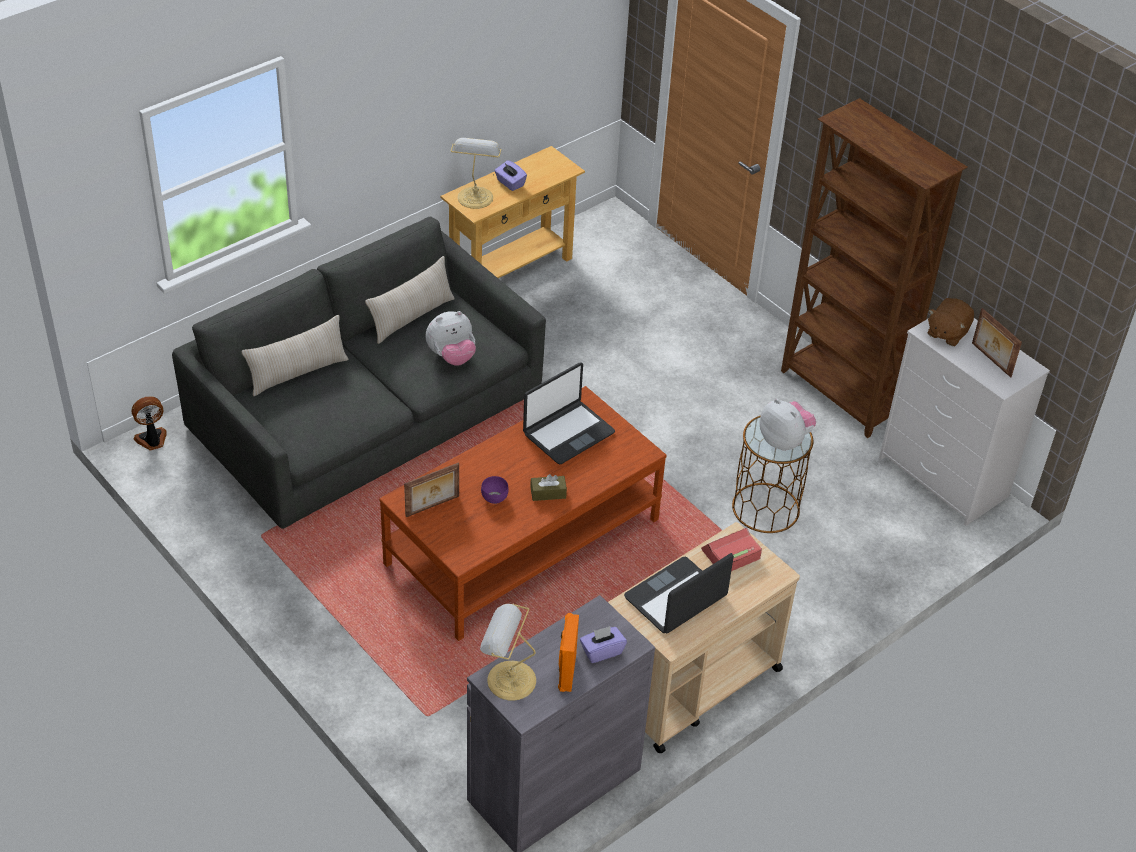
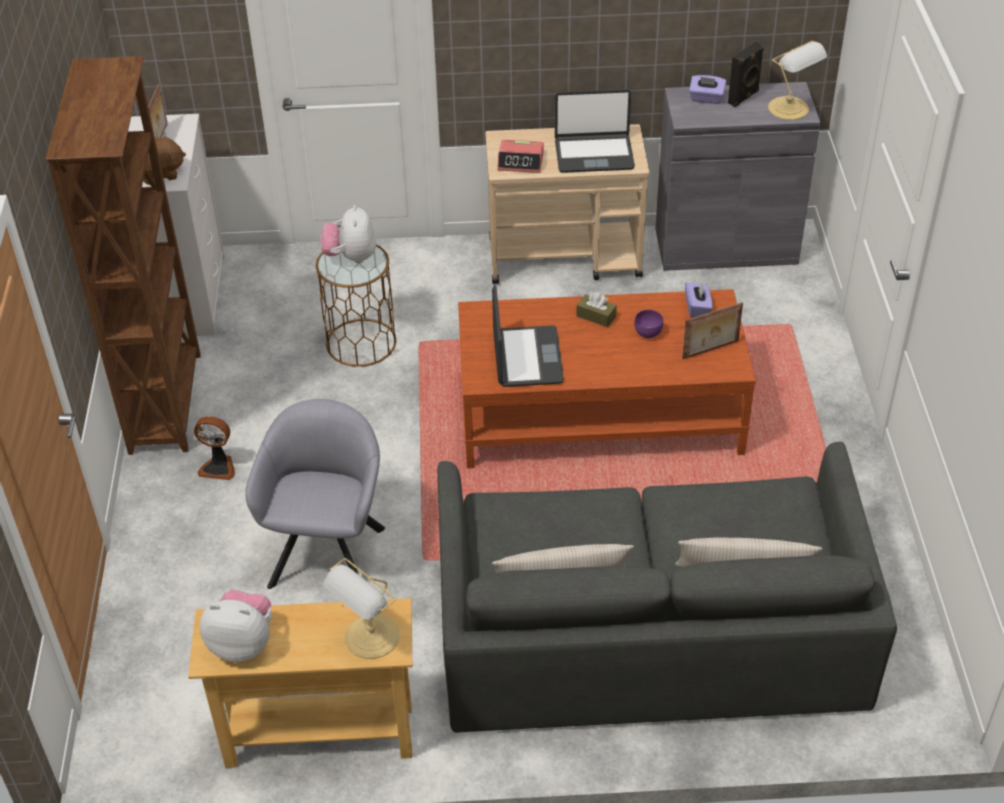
camera: 140 degrees left, 0 degrees up
fan [131,396,167,451] -> fan moved to [194,416,235,480]
picture frame [404,462,459,517] -> picture frame turned 150 degrees clockwise [682,302,743,359]
plush toy [426,311,476,366] -> plush toy moved to [199,590,272,662]
purple tissue box [494,160,527,191] -> purple tissue box moved to [685,282,713,318]
laptop [523,362,615,465] -> laptop turned 90 degrees clockwise [492,285,564,387]
orange speaker [558,613,579,692] -> black speaker [728,42,764,107]
none -> grey armchair [245,399,385,589]

